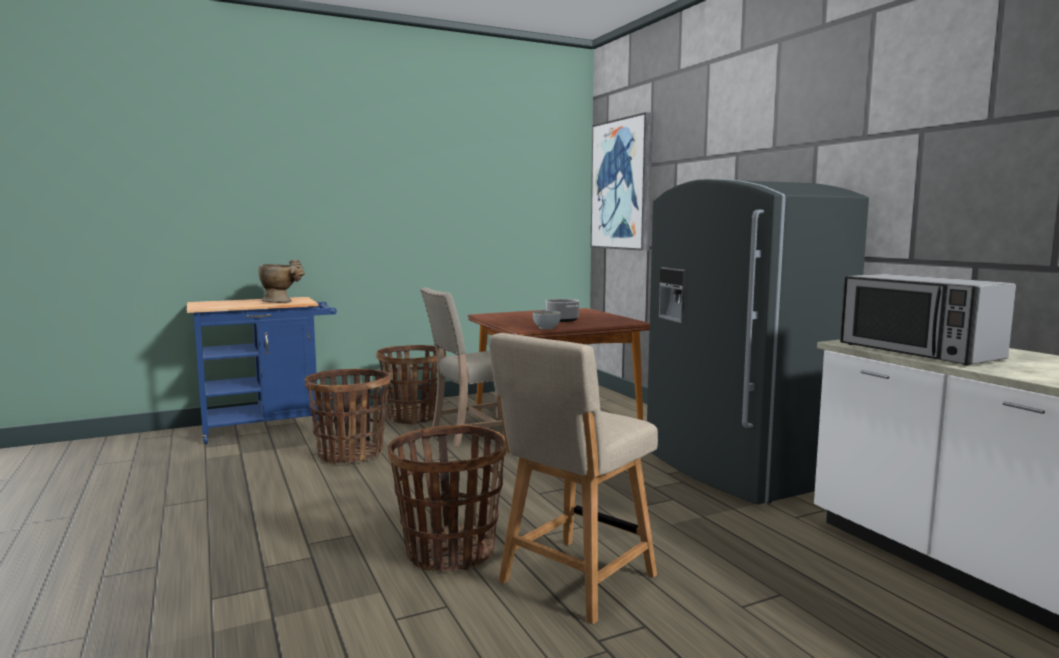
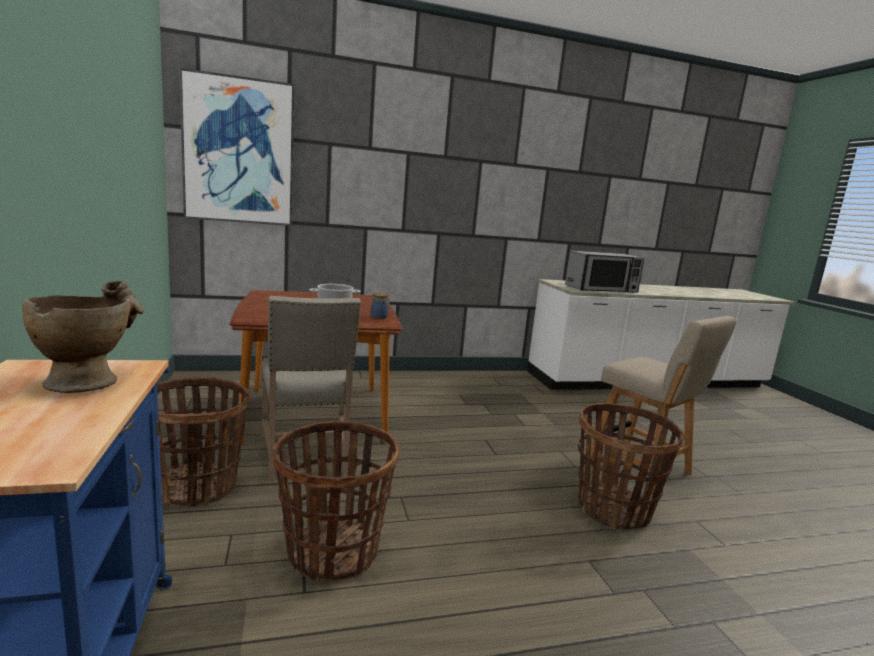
camera: 80 degrees left, 5 degrees up
bowl [533,311,561,329] -> jar [371,293,390,319]
grey fridge [647,179,869,505] -> none

